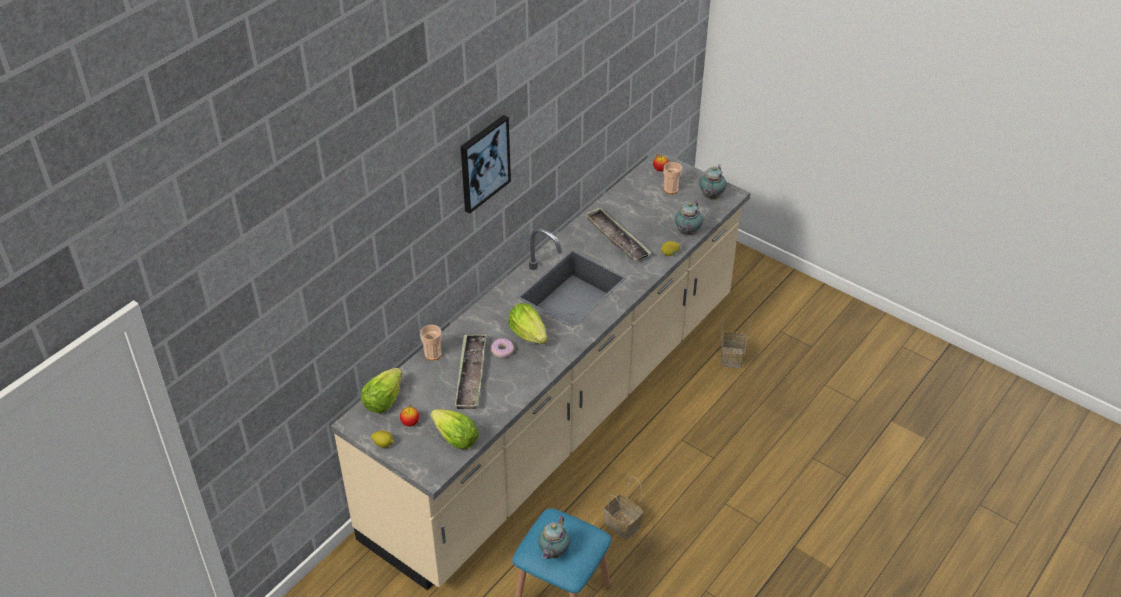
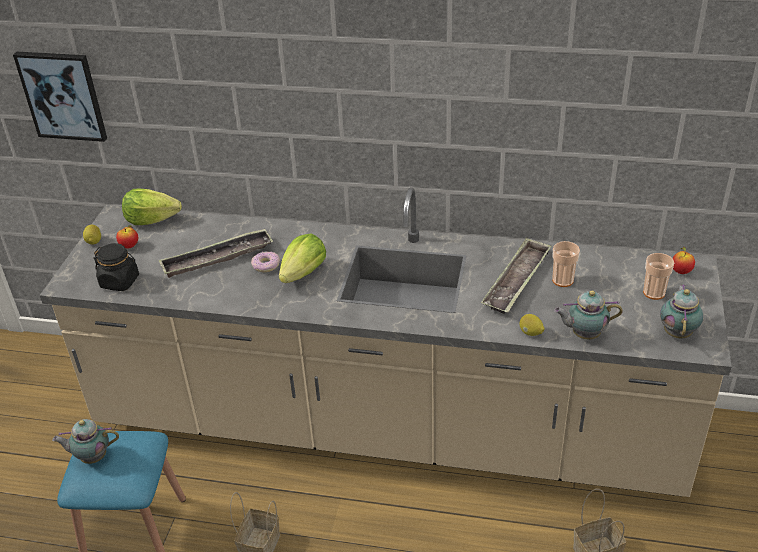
camera: 65 degrees right, 5 degrees down
cup [420,325,442,360] -> cup moved to [552,241,580,287]
lettuce [430,409,479,449] -> black jar [94,243,139,291]
picture [461,115,511,213] -> picture moved to [13,52,107,142]
teapot [700,165,726,199] -> teapot turned 105 degrees clockwise [660,284,703,338]

